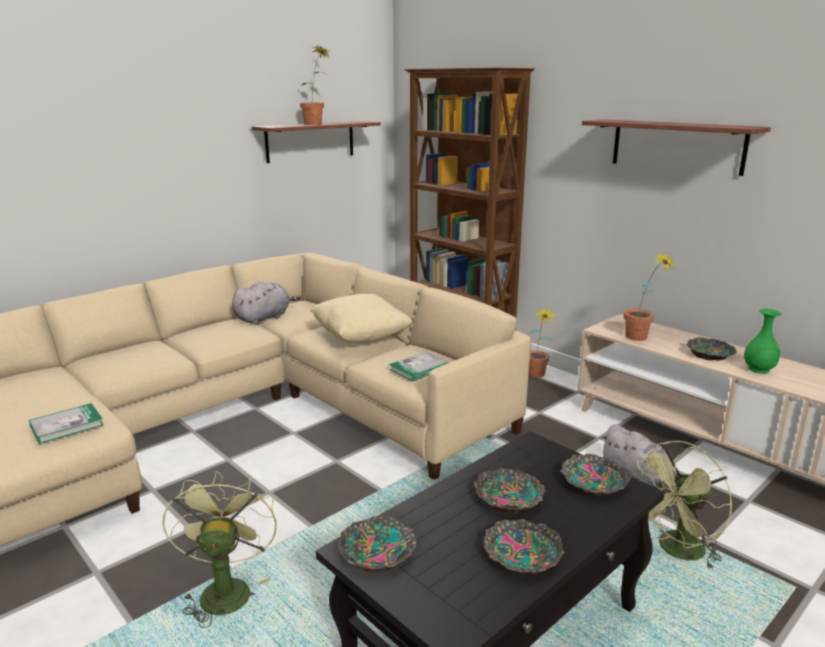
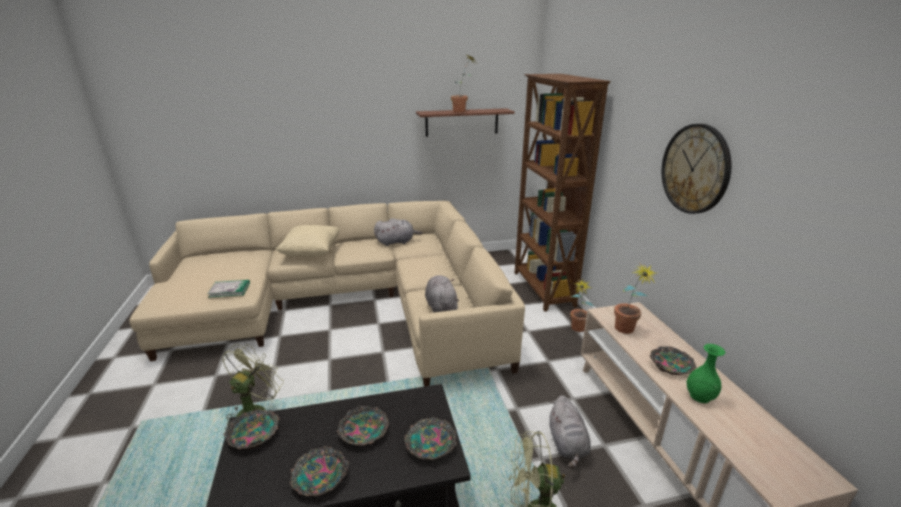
camera: 30 degrees right, 5 degrees up
beige pillow [310,294,413,343] -> beige pillow moved to [275,225,340,257]
book [389,352,449,381] -> grey plush toy [425,275,459,313]
shelf [582,119,771,176] -> wall clock [662,124,732,214]

